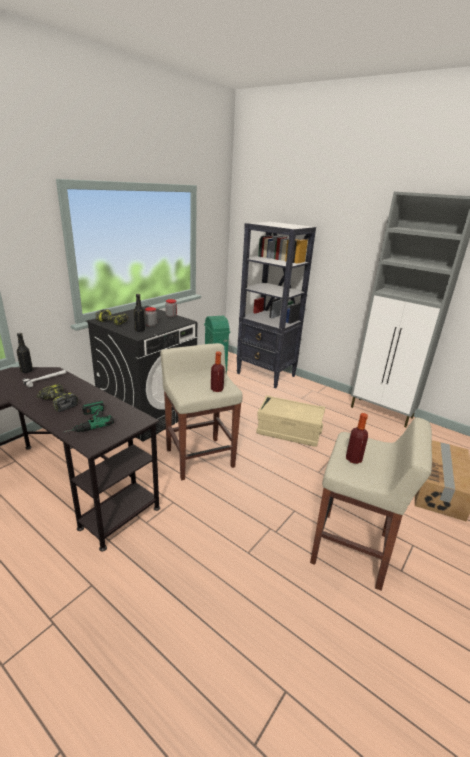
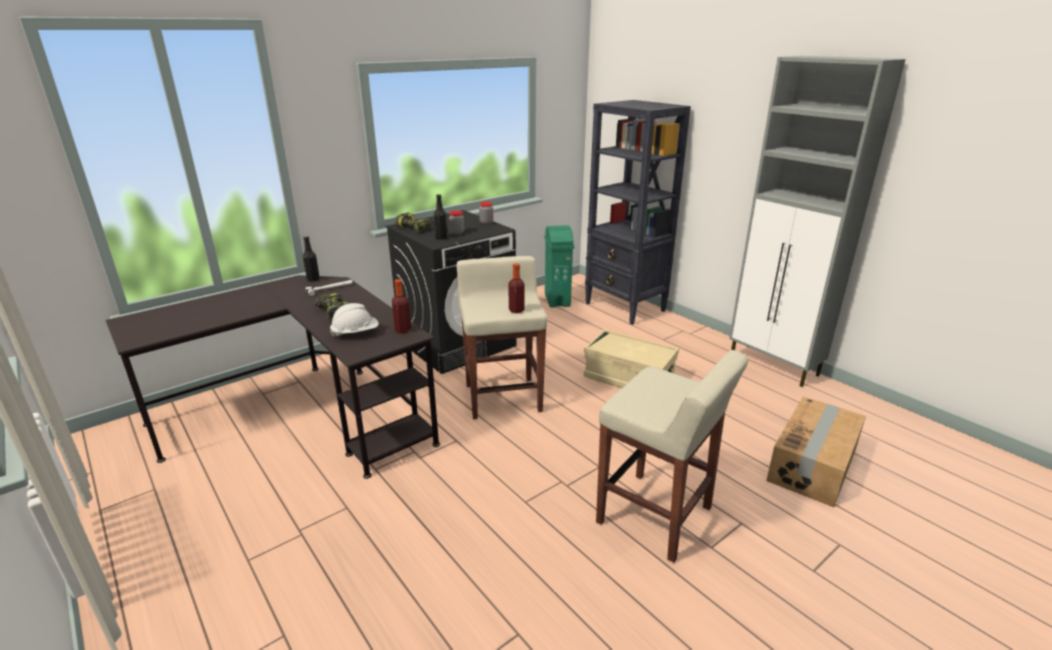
camera: 15 degrees right, 0 degrees up
power drill [63,401,114,433] -> white hard hat [330,303,378,337]
bottle [346,413,368,464] -> bottle moved to [392,279,411,333]

